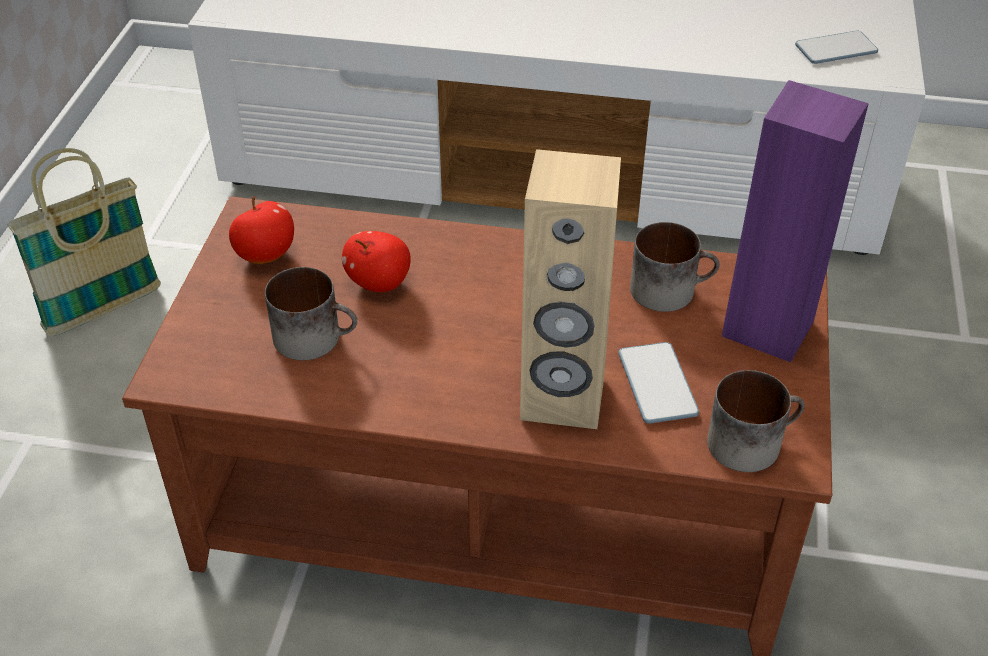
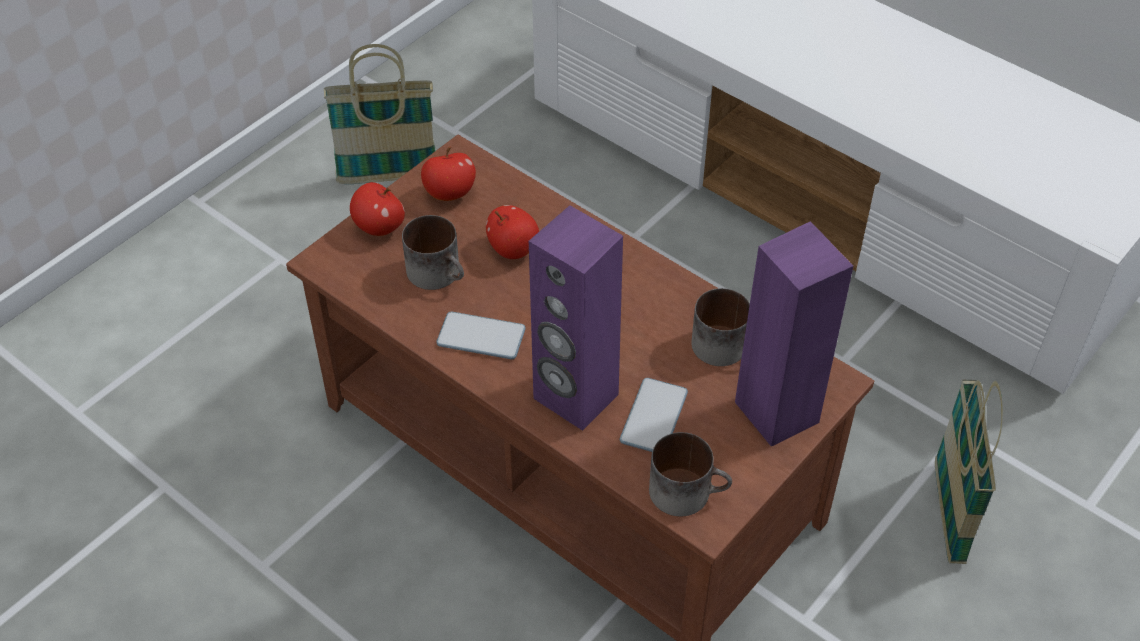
camera: 30 degrees right, 5 degrees up
beige speaker [520,149,621,429] -> purple speaker [529,205,623,431]
phone [795,31,878,64] -> phone moved to [436,311,526,359]
none -> apple [350,182,405,236]
none -> basket [935,379,1003,564]

